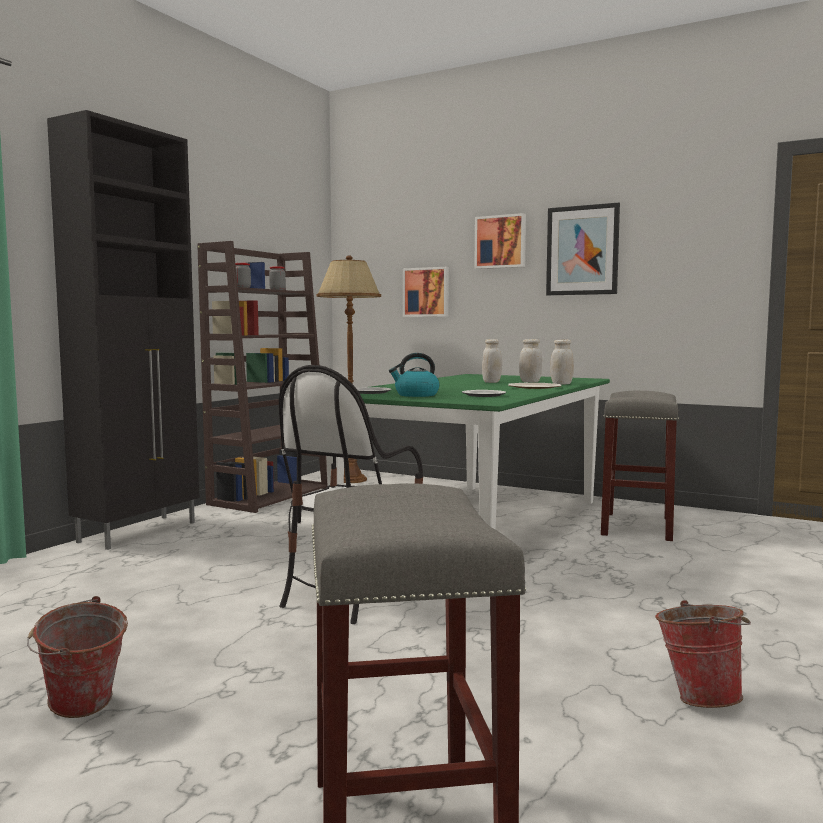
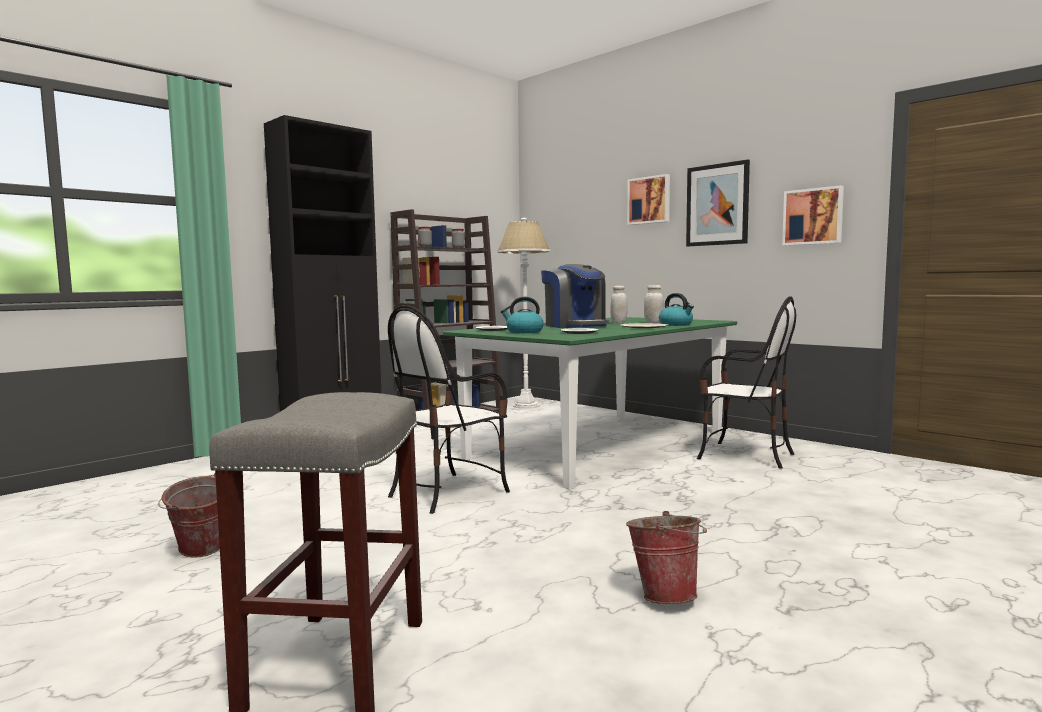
camera: 15 degrees right, 0 degrees up
brown floor lamp [316,255,381,483] -> white floor lamp [497,217,551,409]
picture [403,267,449,317] -> picture moved to [782,185,844,246]
white jar [550,340,574,385] -> kettle [659,293,694,326]
grey stool [601,391,679,541] -> chair [697,296,796,468]
none -> coffee machine [541,264,609,328]

